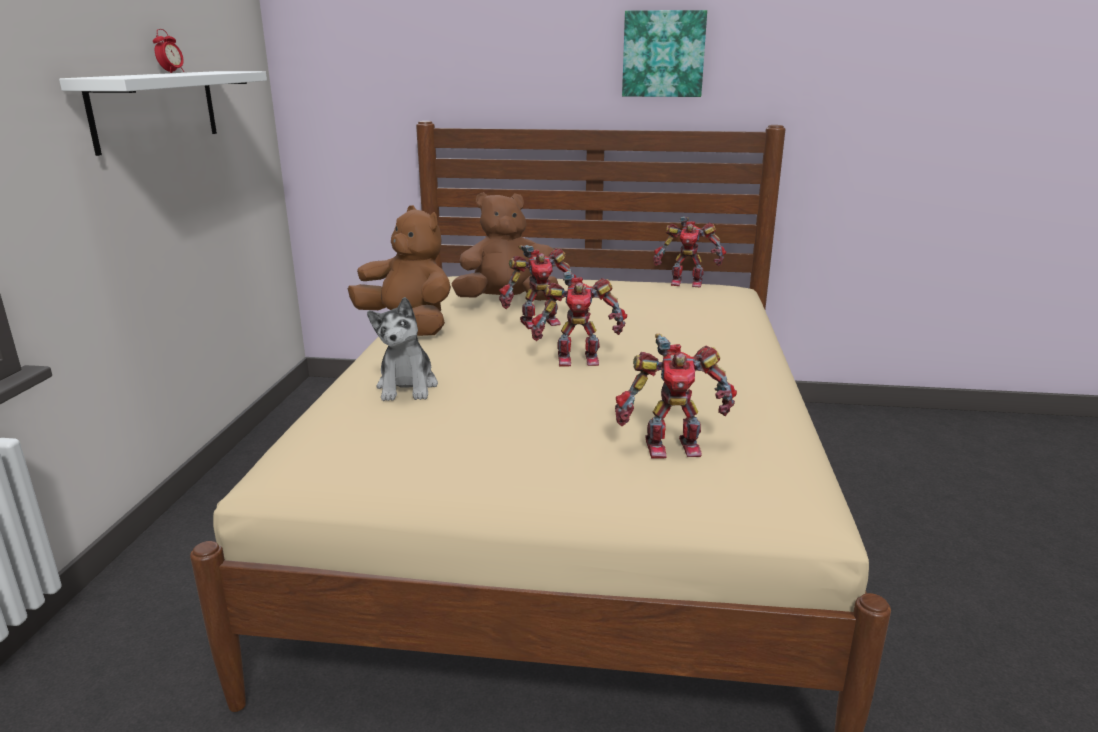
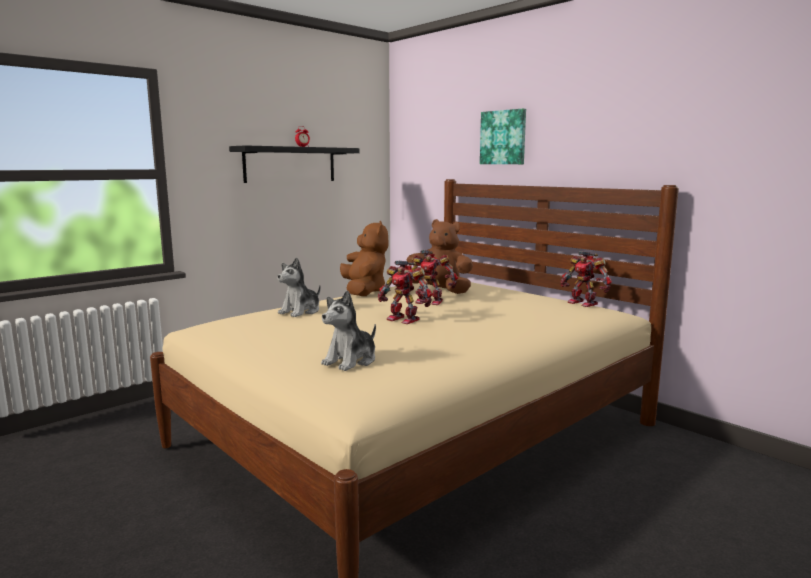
camera: 40 degrees right, 10 degrees down
white shelf [59,71,267,156] -> black shelf [229,145,359,183]
toy robot [615,334,737,459] -> plush toy [321,290,376,371]
picture [622,10,707,97] -> picture moved to [480,109,526,164]

